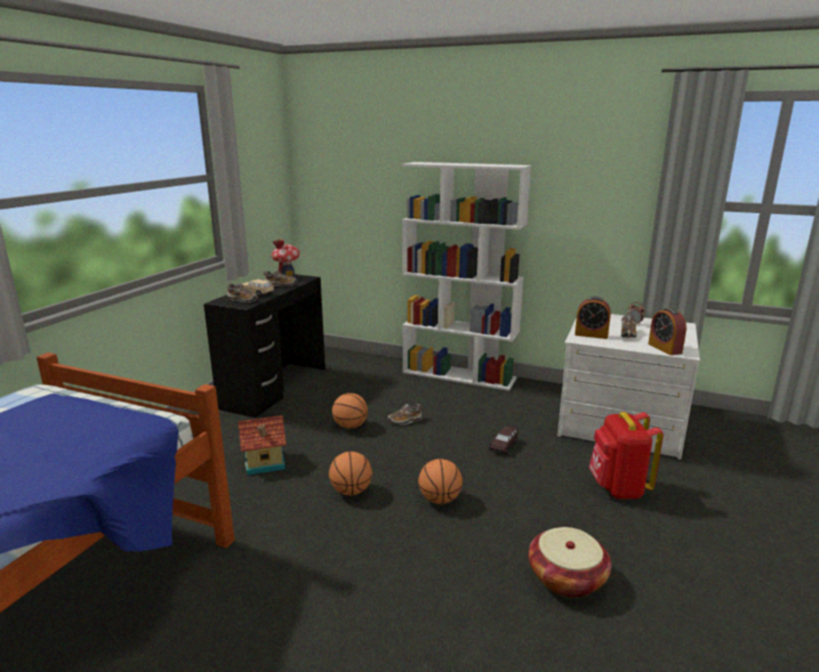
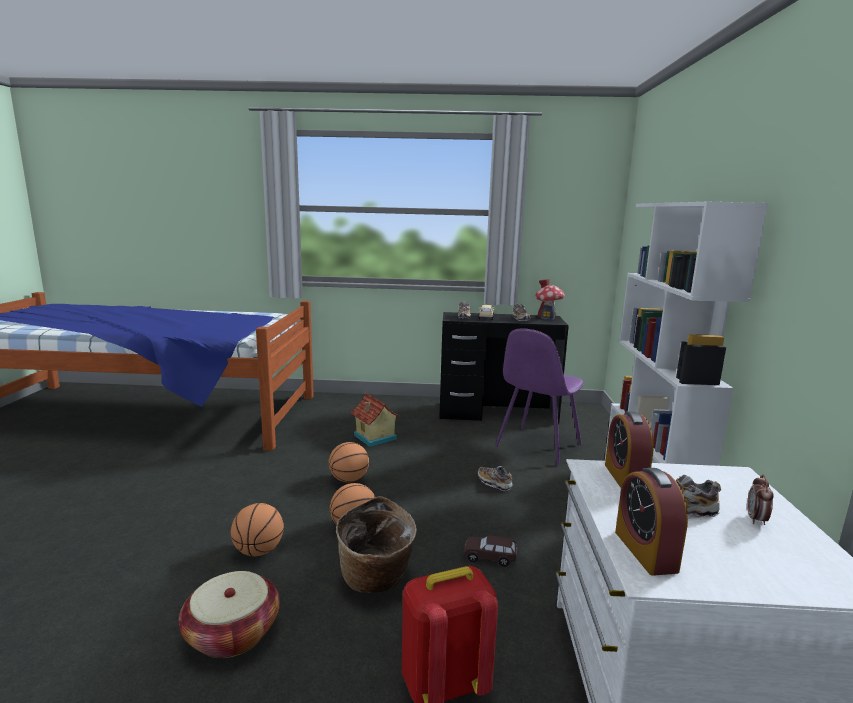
camera: 70 degrees right, 5 degrees down
basketball [332,393,368,429] -> basketball moved to [230,503,284,557]
alarm clock [648,308,687,355] -> alarm clock turned 60 degrees counterclockwise [615,468,688,576]
none -> basket [336,496,417,593]
none -> purple chair [495,328,584,466]

